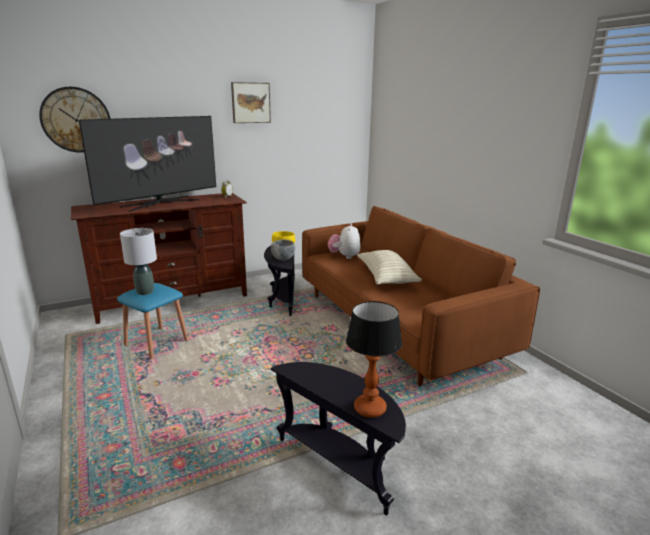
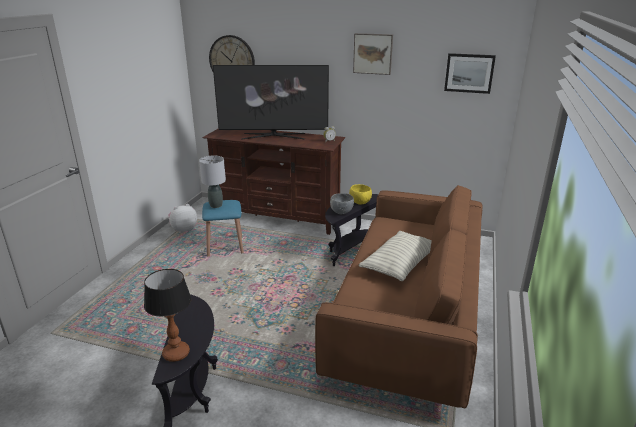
camera: 45 degrees right, 5 degrees up
plush toy [328,223,361,259] -> plush toy moved to [168,204,197,233]
none -> picture [444,53,496,94]

